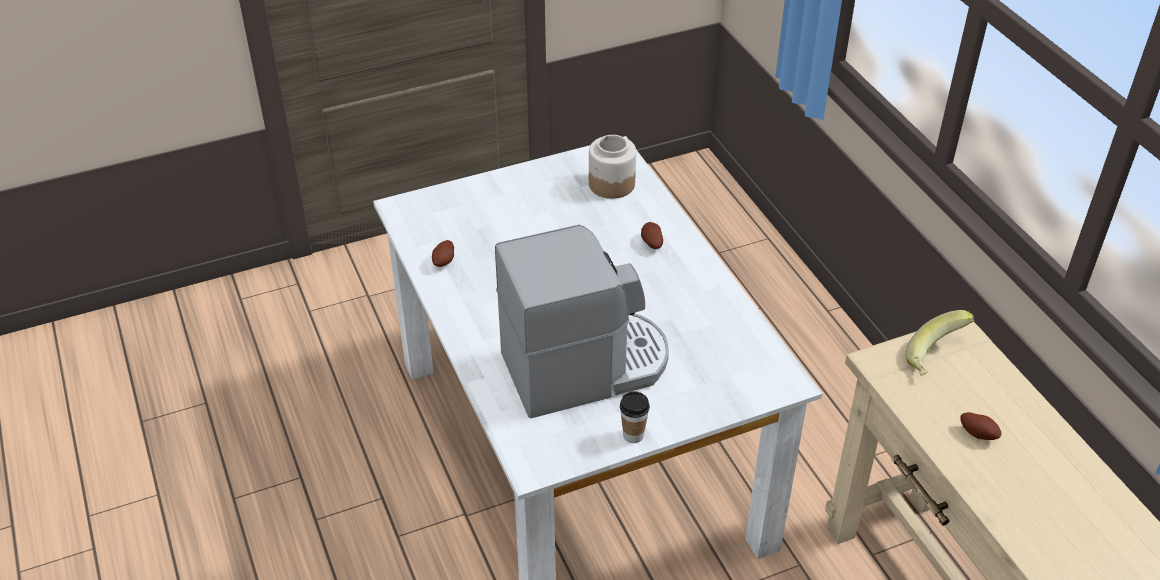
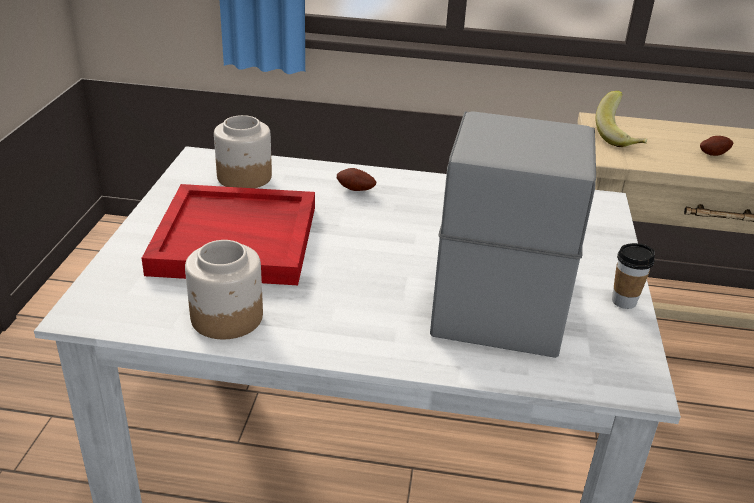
camera: 60 degrees left, 10 degrees down
potato [432,240,454,267] -> jar [185,240,263,339]
none -> red tray [142,184,315,285]

